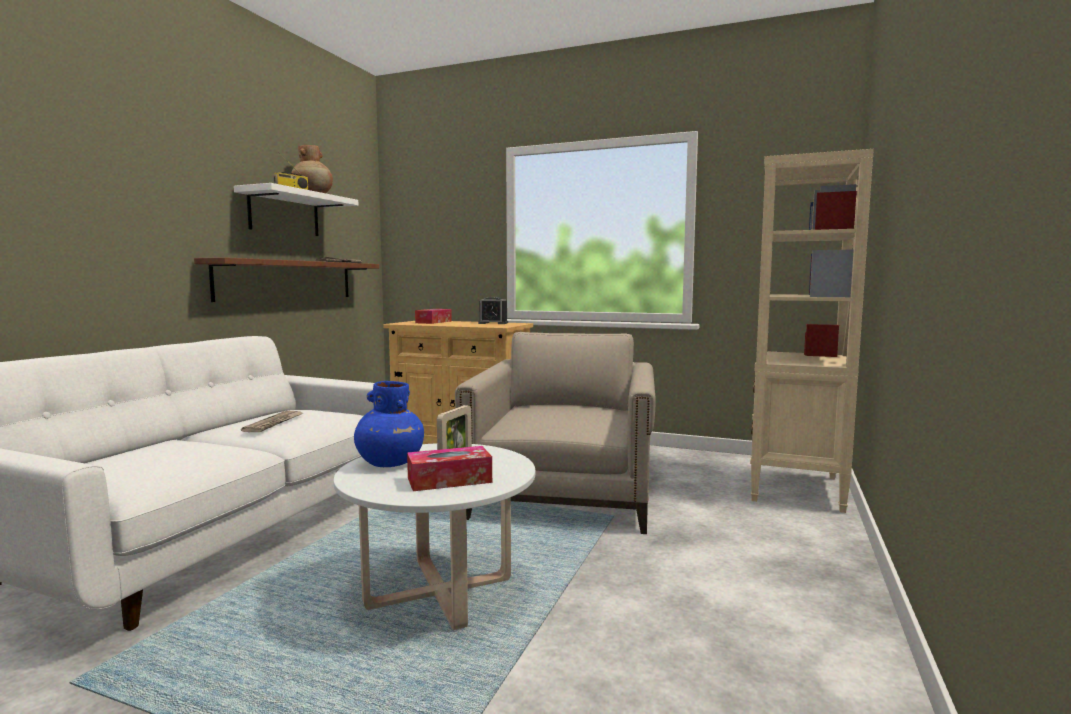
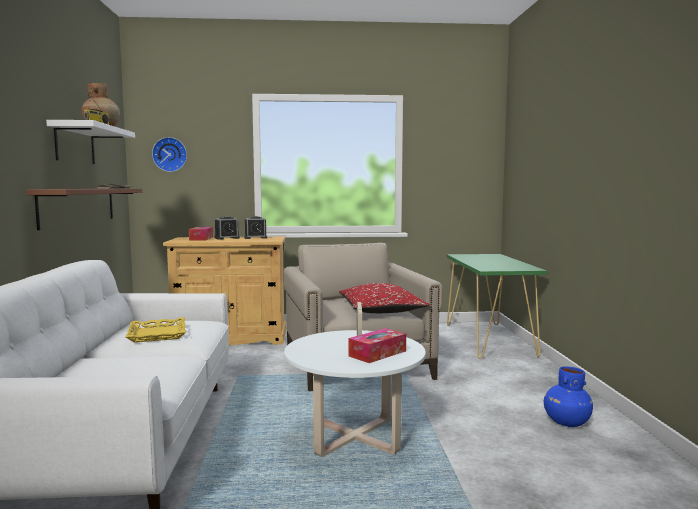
camera: 25 degrees left, 0 degrees up
newspaper [241,411,303,432] -> yellow tray [126,317,186,343]
blue vase [354,381,424,467] -> blue vase moved to [544,367,593,427]
beige bookcase [750,149,874,513] -> green console table [447,254,547,359]
none -> wall clock [152,137,187,172]
none -> alarm clock [214,216,240,240]
none -> red pillow [339,283,430,313]

